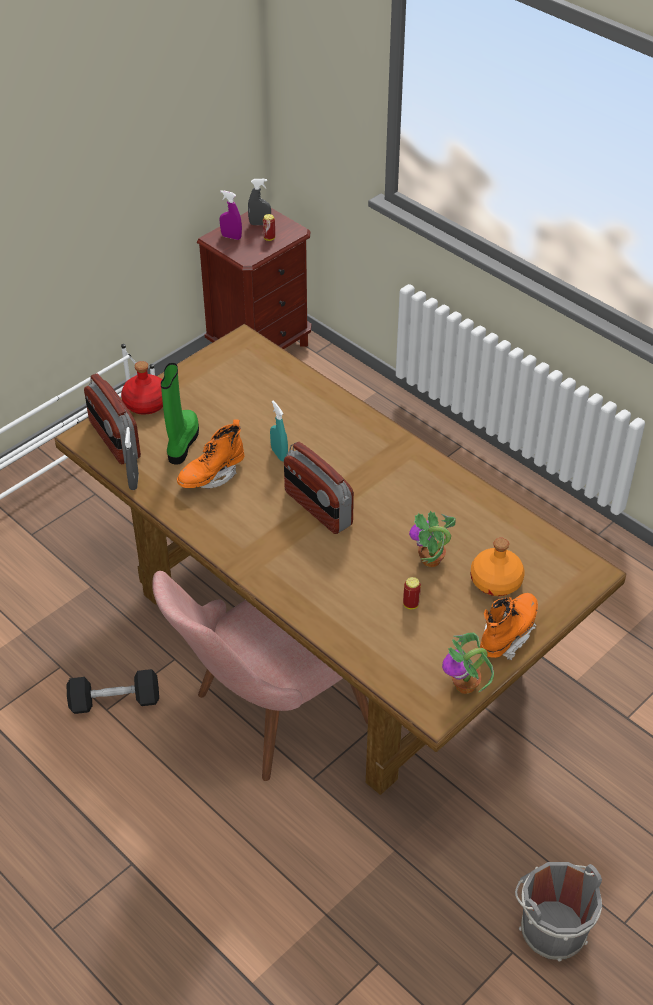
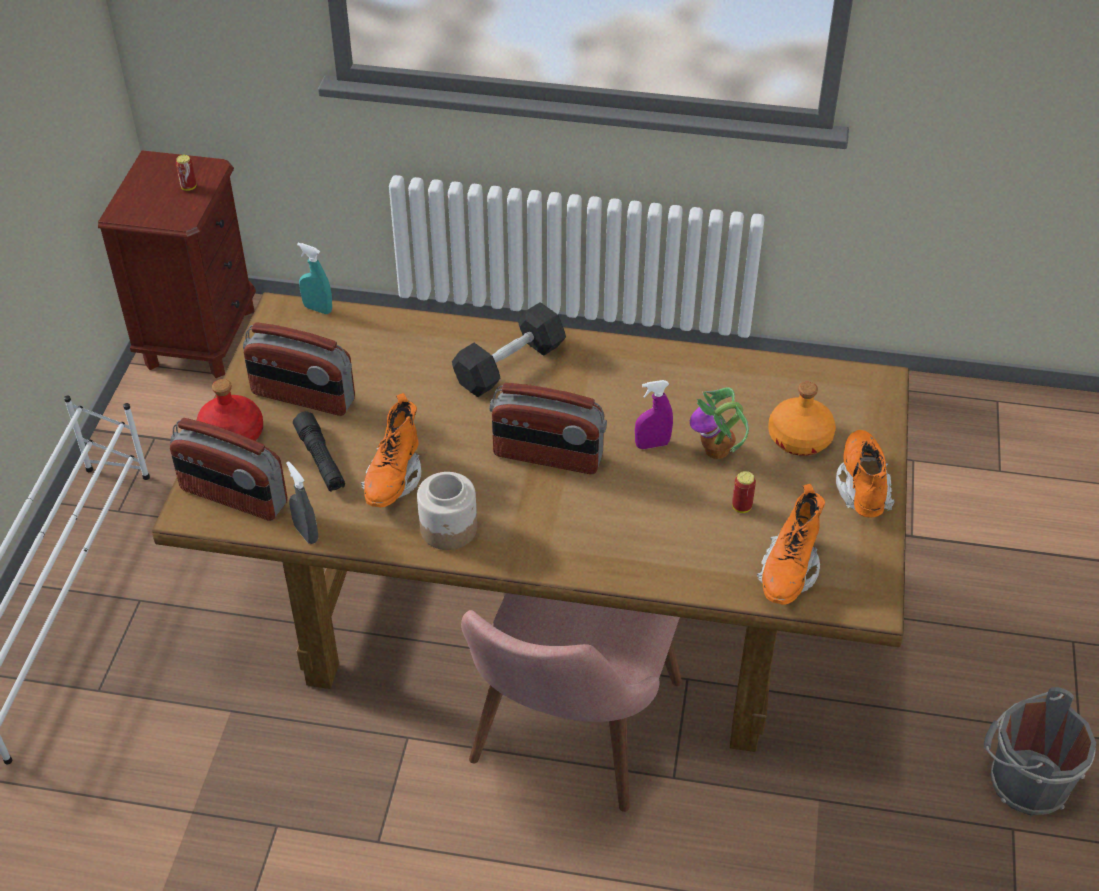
camera: 35 degrees left, 0 degrees up
black dumbbell [67,669,159,714] -> black dumbbell moved to [452,302,566,397]
green boot [161,363,199,464] -> black flashlight [293,411,345,492]
purple spray bottle [220,190,242,240] -> purple spray bottle moved to [635,380,673,449]
grey spray bottle [248,179,271,225] -> none
turquoise spray bottle [270,400,288,461] -> turquoise spray bottle moved to [297,243,332,314]
potted plant [442,632,494,694] -> none
none -> radio [243,322,355,416]
none -> jar [417,472,477,550]
none -> orange boot [757,484,825,605]

